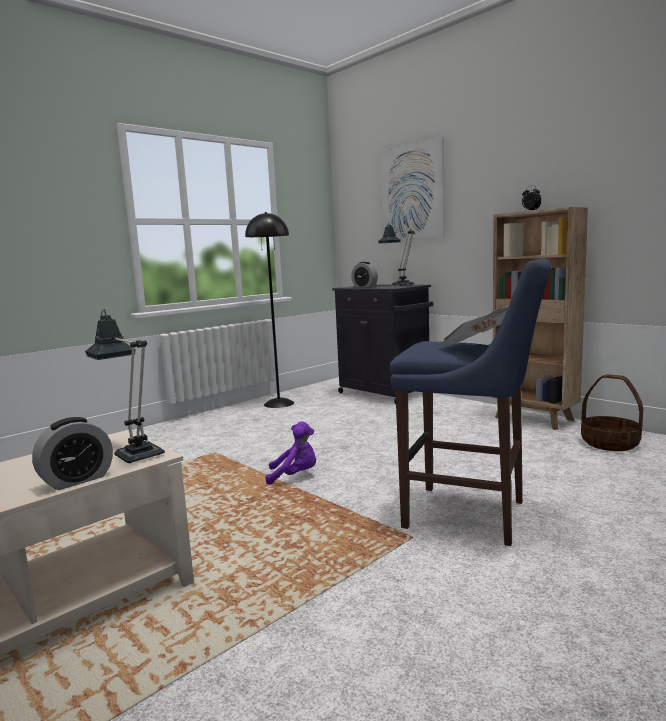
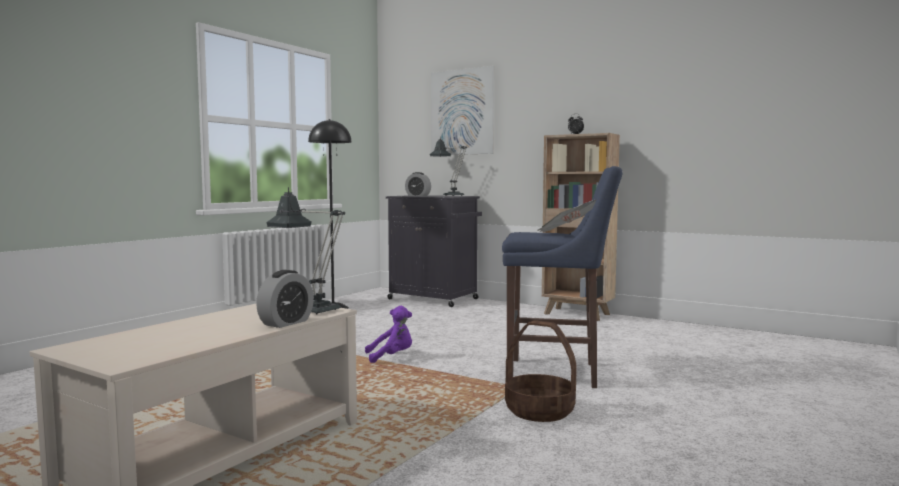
camera: 15 degrees left, 5 degrees down
basket [581,374,643,451] -> basket moved to [505,320,577,422]

